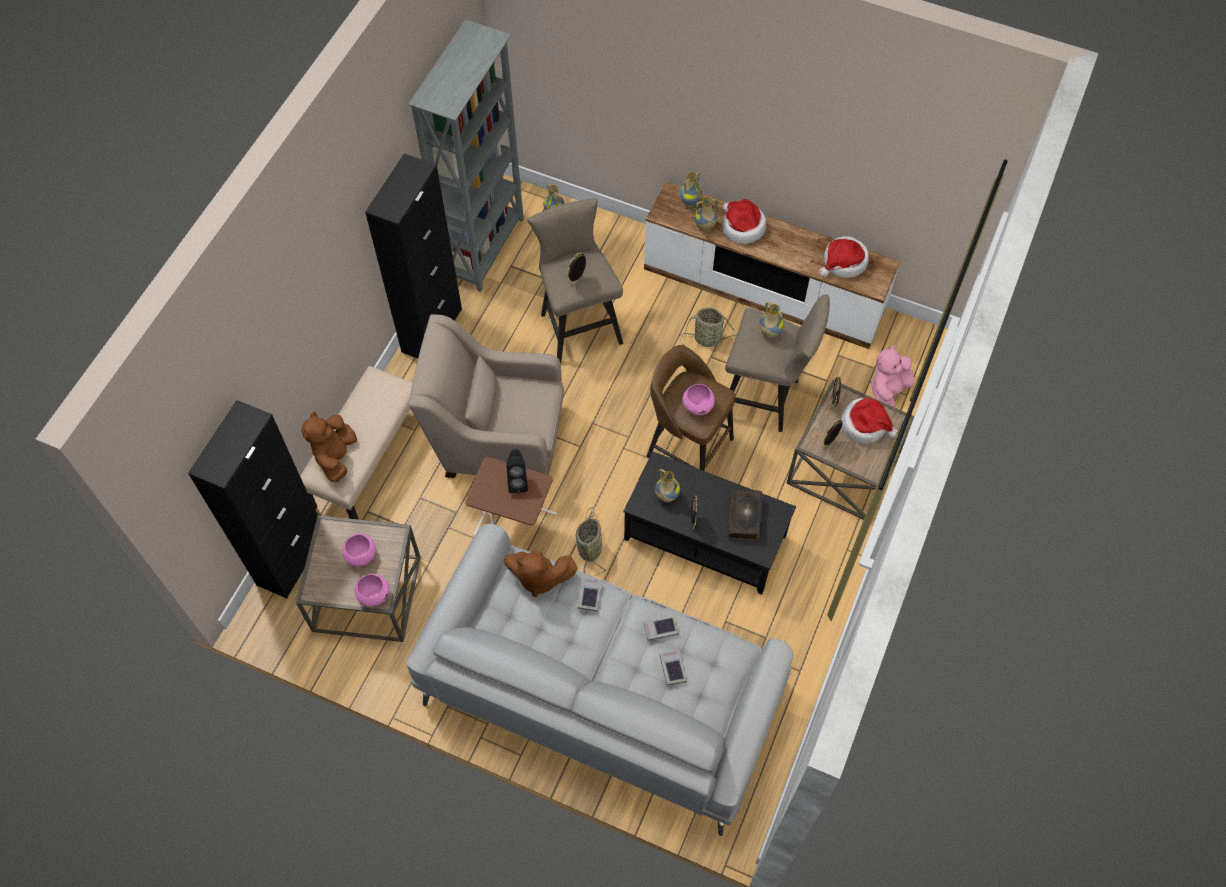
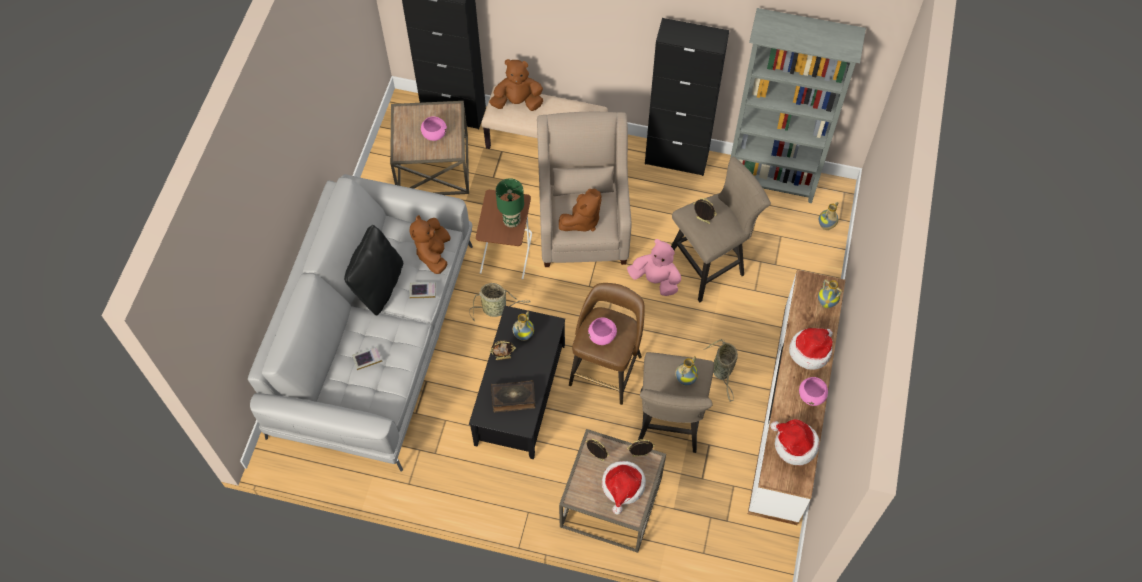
camera: 80 degrees right, 0 degrees up
pink bowl [355,574,390,607] -> pink bowl moved to [799,377,828,406]
black speaker [506,449,528,494] -> green table lamp [496,178,524,227]
book [643,615,679,641] -> none
vase [694,197,718,232] -> none
pink plush toy [871,345,914,407] -> pink plush toy moved to [627,239,681,296]
none -> black pillow [344,225,403,315]
none -> brown plush toy [559,189,602,232]

